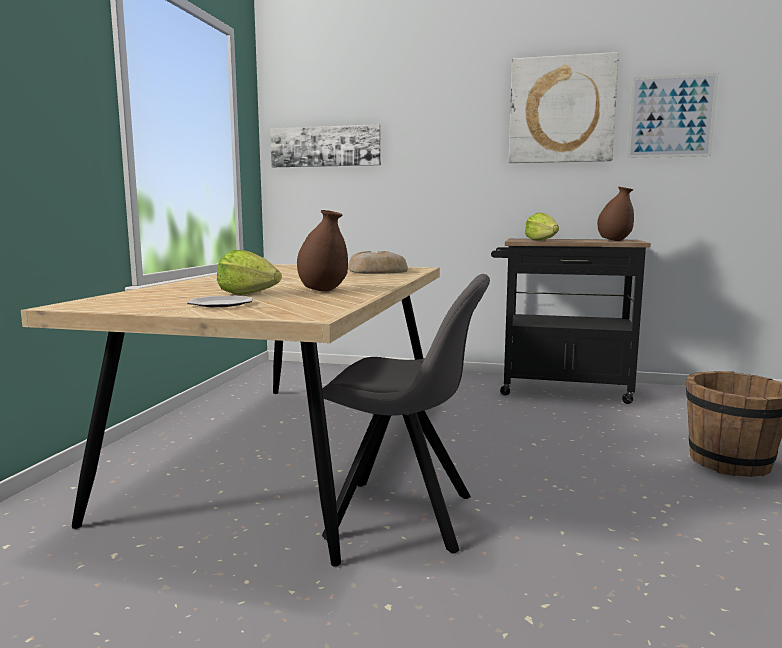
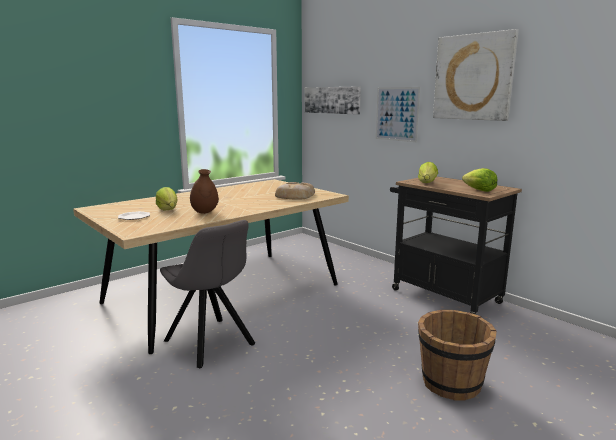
camera: 35 degrees right, 5 degrees up
brown vase [597,186,634,241] -> lettuce [462,168,497,192]
picture [627,73,718,158] -> picture moved to [376,87,421,142]

